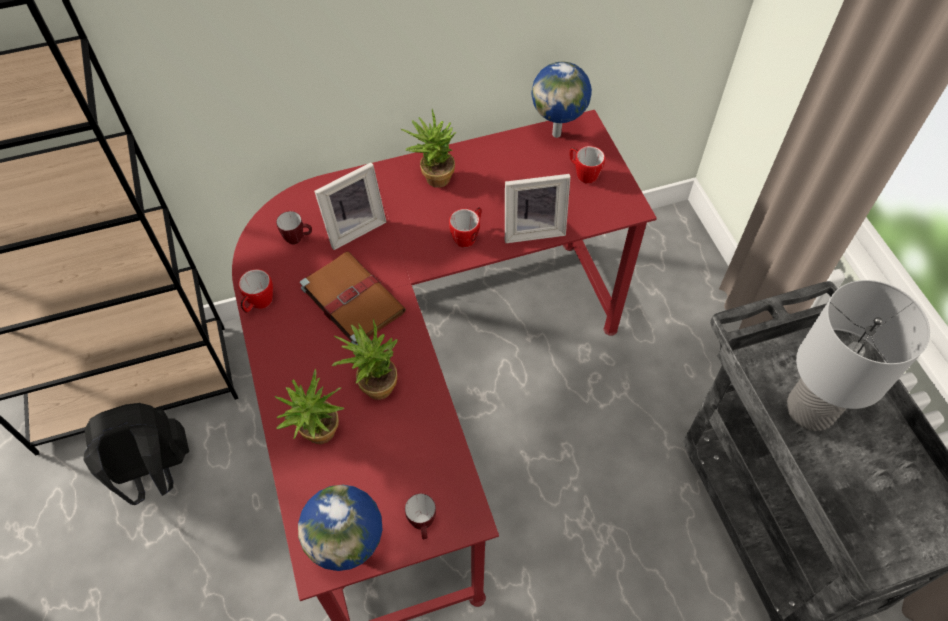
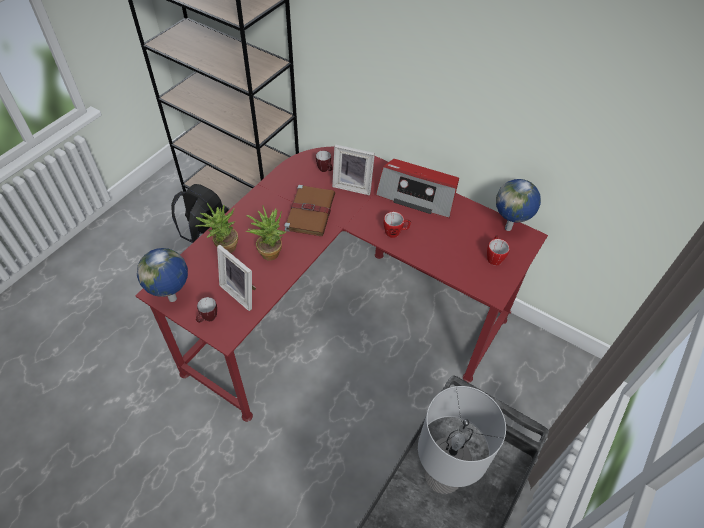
camera: 50 degrees right, 5 degrees down
mug [238,269,273,313] -> none
potted plant [401,109,456,188] -> radio [376,159,459,218]
picture frame [505,174,571,243] -> picture frame moved to [217,245,256,311]

